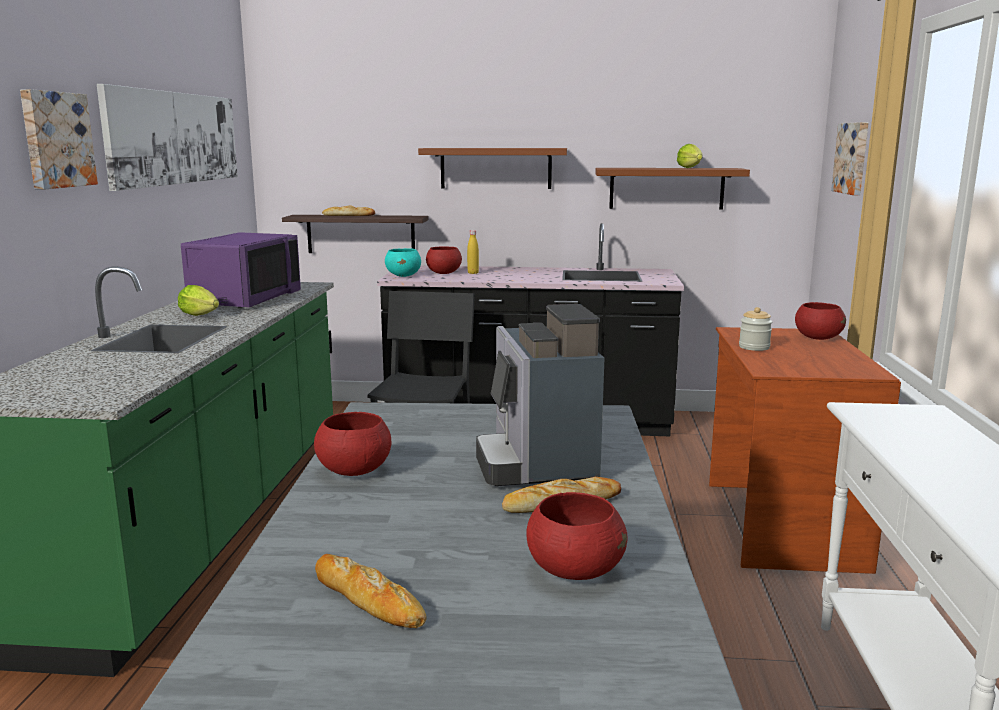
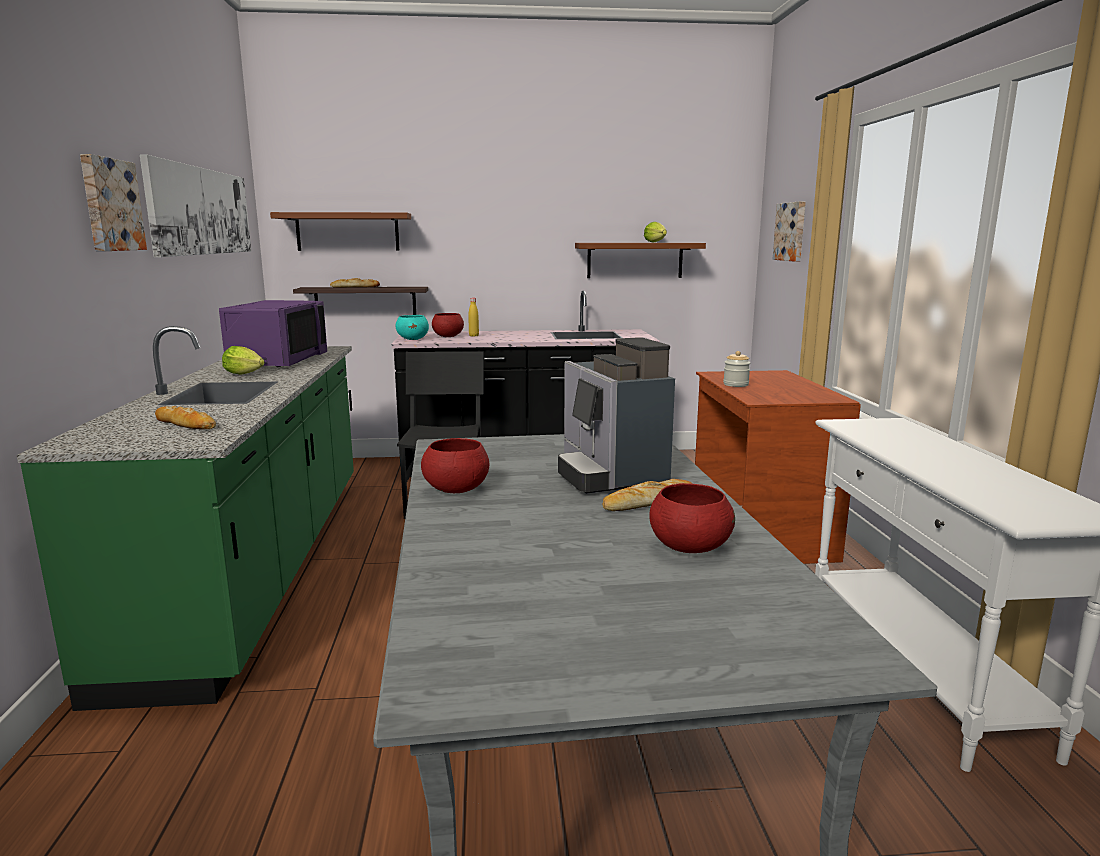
camera: 10 degrees left, 0 degrees up
bread [315,554,427,628] -> bread moved to [155,406,216,429]
brown shelf [418,148,567,189] -> brown shelf moved to [270,212,411,251]
red bowl [795,302,846,340] -> none

